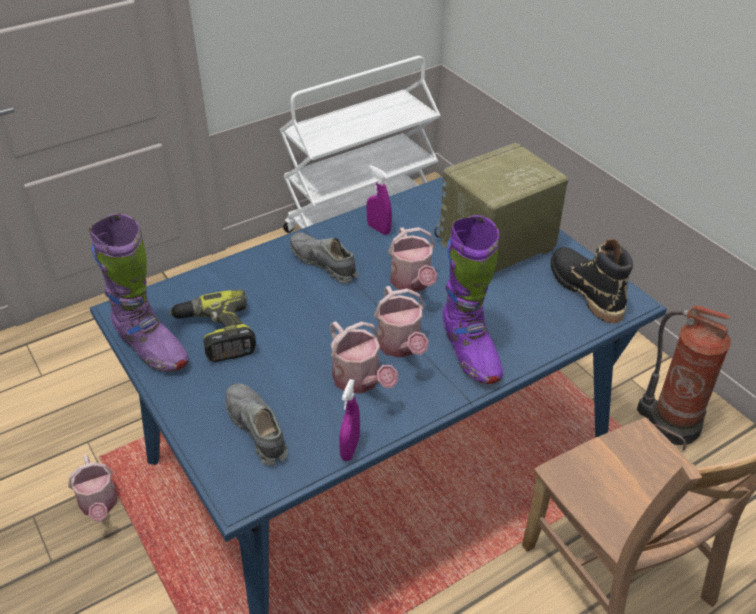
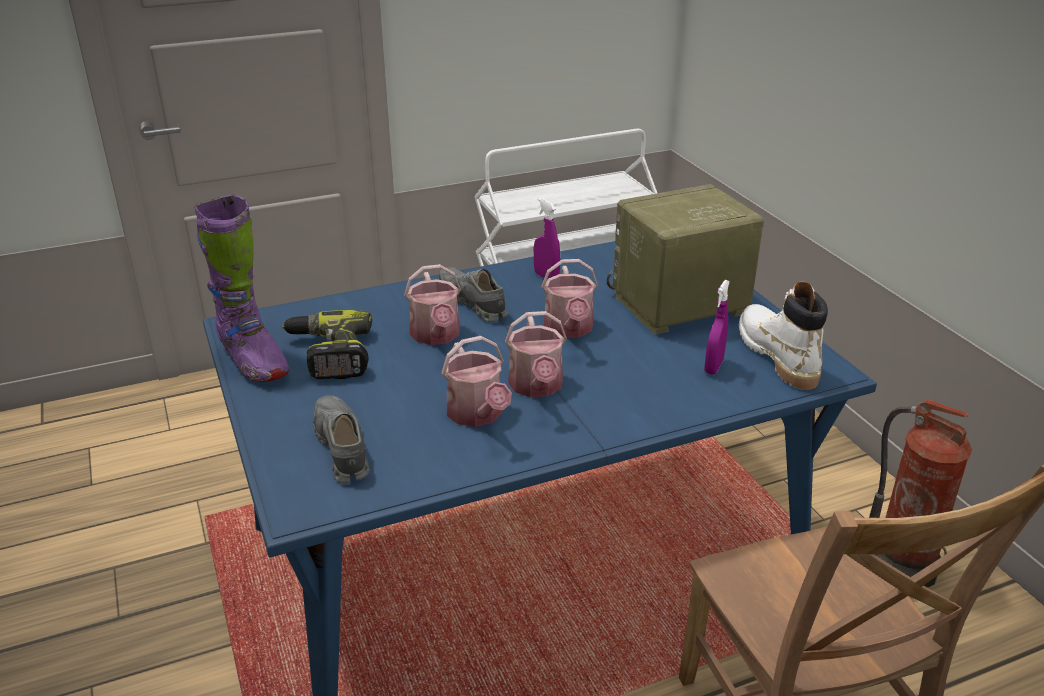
camera: 10 degrees right, 10 degrees down
watering can [68,455,118,522] -> watering can moved to [404,264,461,345]
purple spray bottle [339,379,360,461] -> purple spray bottle moved to [704,280,730,374]
purple boot [442,215,503,384] -> none
black boot [551,239,633,323] -> white boot [739,282,828,390]

